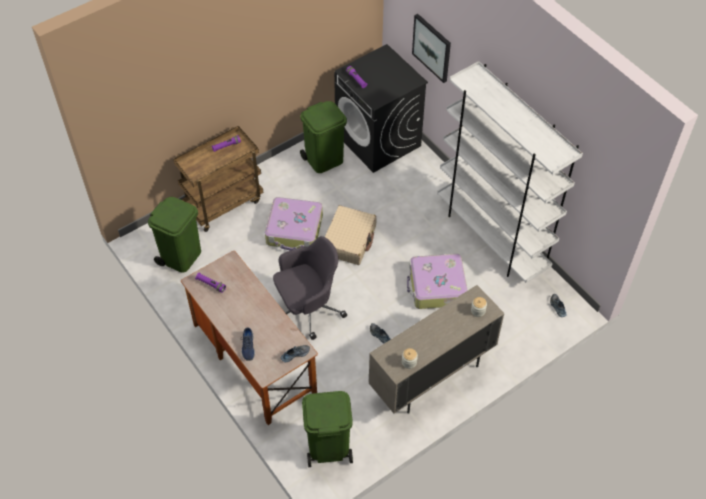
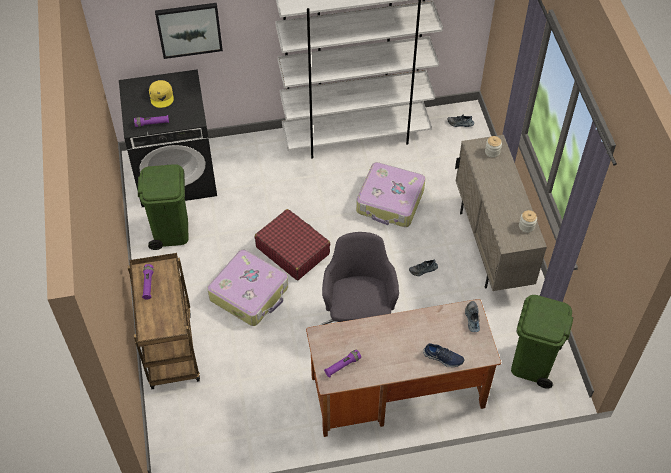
camera: 65 degrees left, 0 degrees up
green trash can [148,197,201,273] -> none
beige suitcase [325,205,377,265] -> red suitcase [255,209,331,280]
none -> yellow cap [149,80,174,108]

